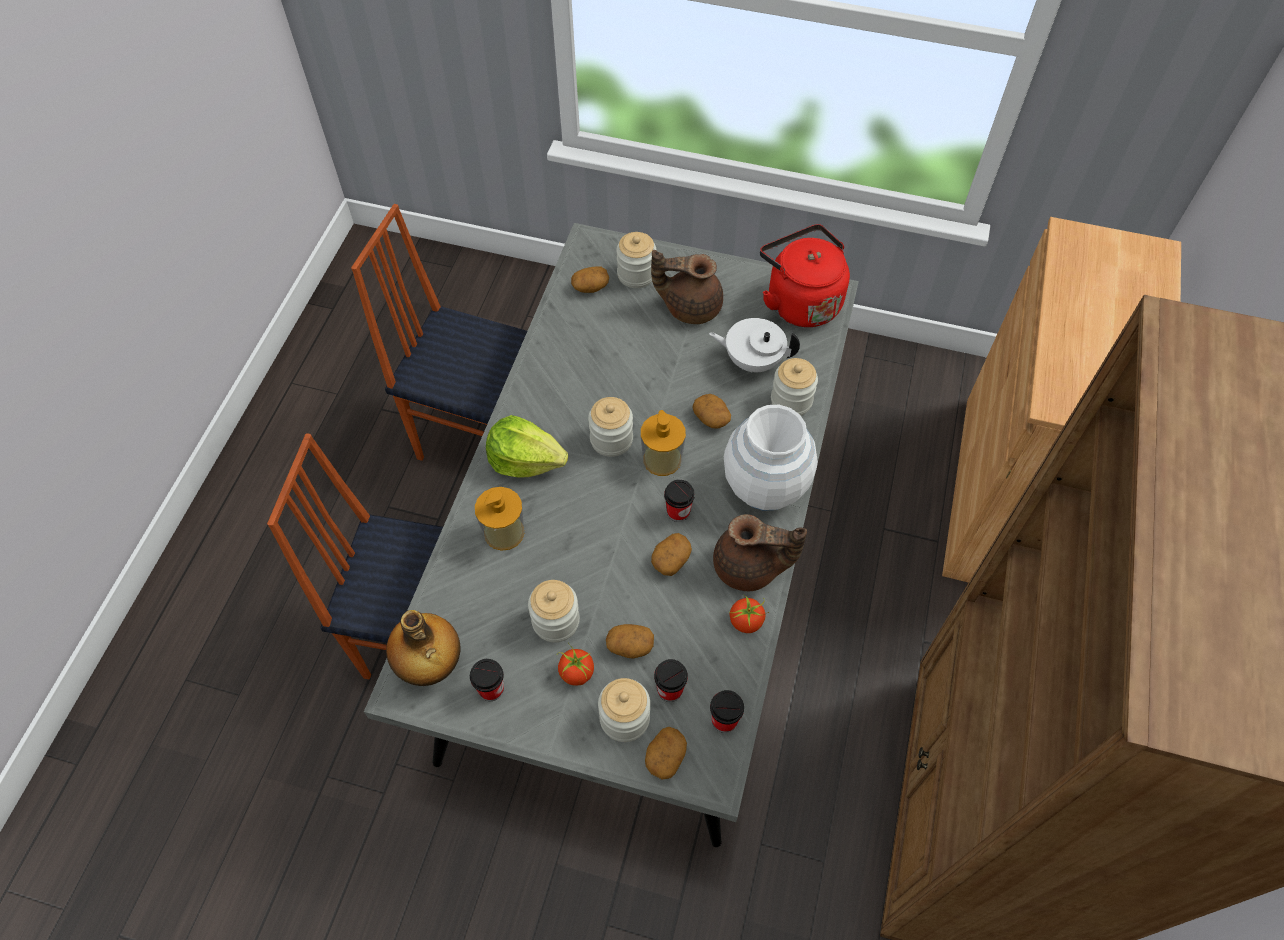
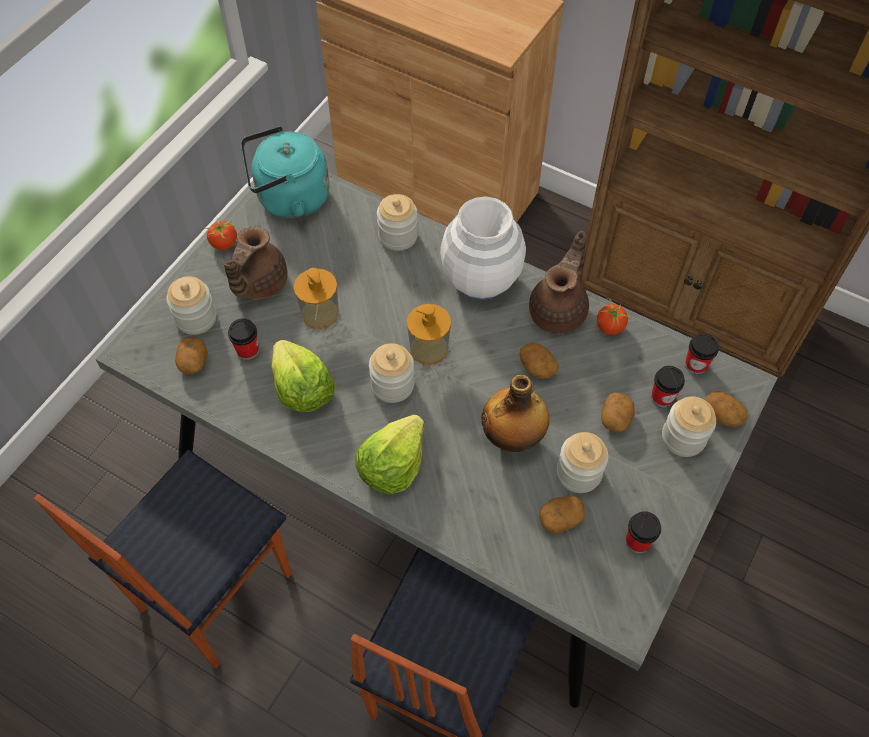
camera: 75 degrees left, 0 degrees up
bottle [386,610,461,686] -> bottle moved to [482,375,549,452]
soap dispenser [475,487,524,551] -> soap dispenser moved to [293,268,339,329]
tomato [557,643,594,686] -> tomato moved to [203,218,237,250]
cup [664,479,695,522] -> cup moved to [228,318,259,360]
potato [692,394,731,429] -> potato moved to [540,496,585,533]
white teapot [709,318,800,372] -> none
red kettle [760,224,850,327] -> turquoise kettle [241,126,330,219]
none -> lettuce [271,340,335,413]

